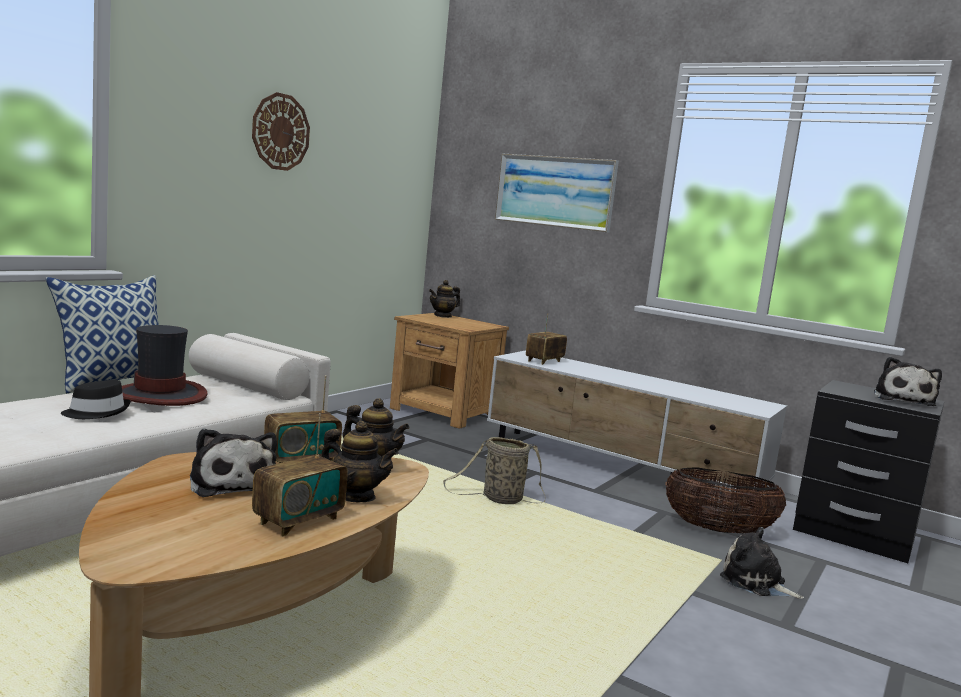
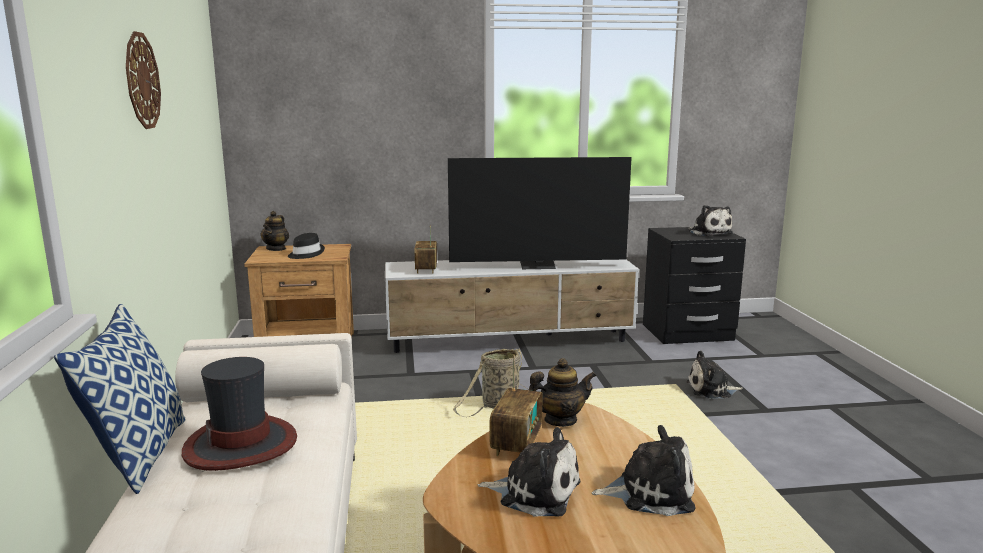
camera: 40 degrees left, 5 degrees up
black hat [61,380,131,419] -> black hat moved to [288,233,325,259]
radio [252,413,348,536] -> plush toy [592,425,695,516]
teapot [321,421,399,502] -> none
picture [495,153,619,233] -> none
basket [665,467,786,533] -> none
none -> television [448,157,632,269]

